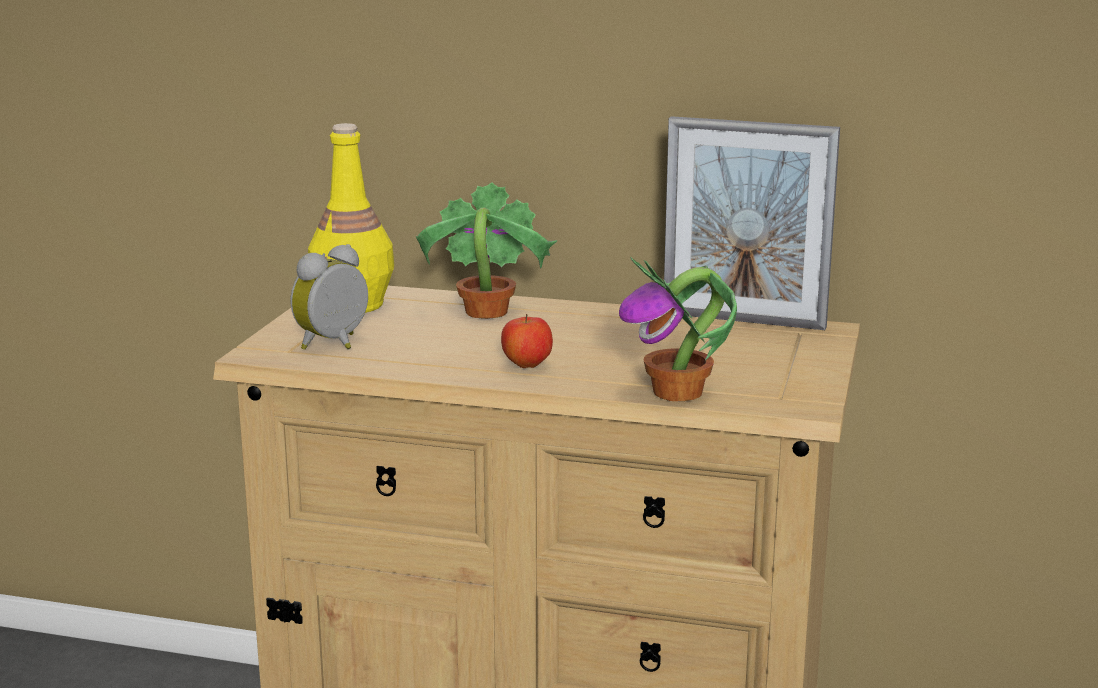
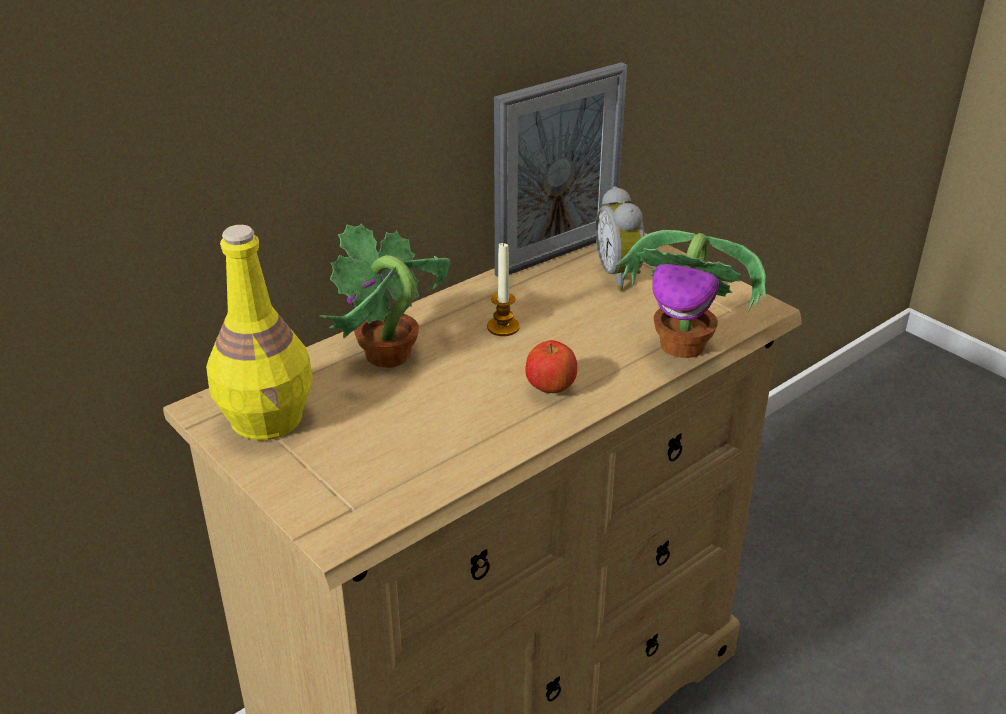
camera: 55 degrees left, 15 degrees up
alarm clock [291,244,368,350] -> alarm clock moved to [596,186,645,290]
none -> candle [487,241,520,336]

